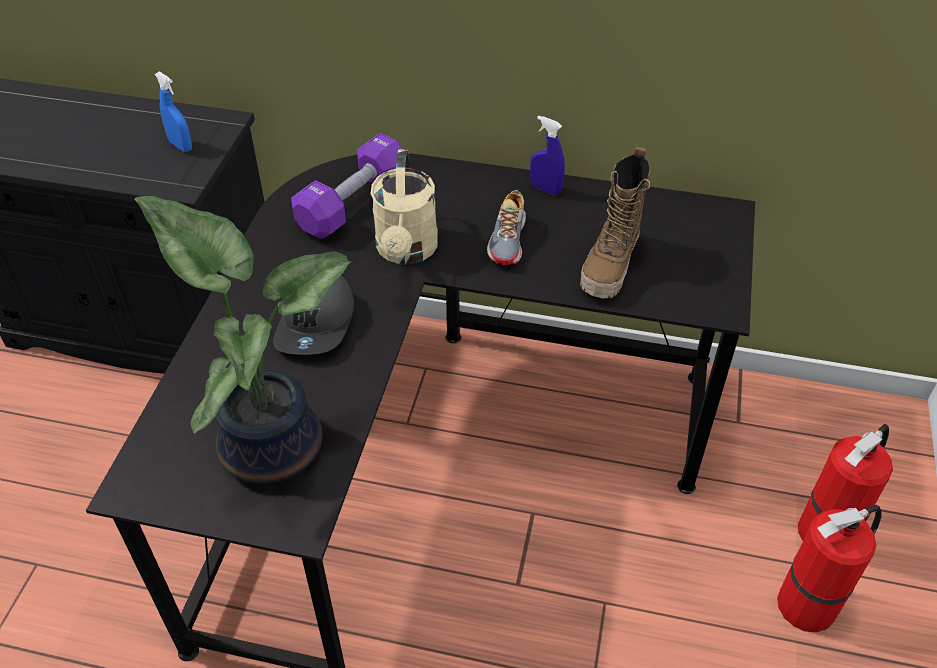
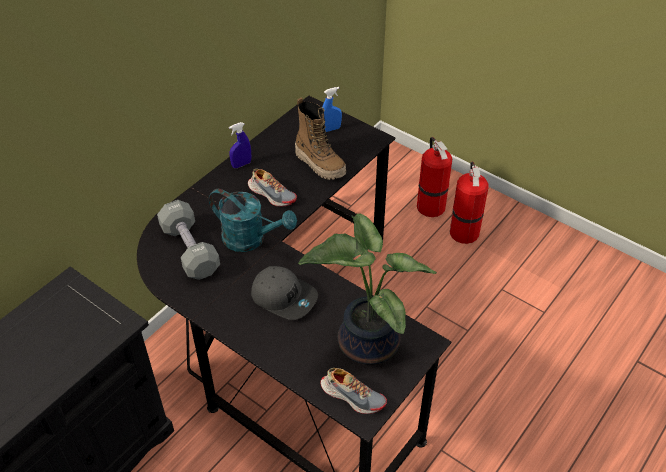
camera: 65 degrees left, 0 degrees up
blue spray bottle [155,71,192,152] -> blue spray bottle moved to [322,87,342,132]
purple dumbbell [291,133,403,239] -> grey dumbbell [157,200,220,280]
beige watering can [371,149,438,265] -> turquoise watering can [209,189,297,252]
none -> shoe [320,368,387,414]

